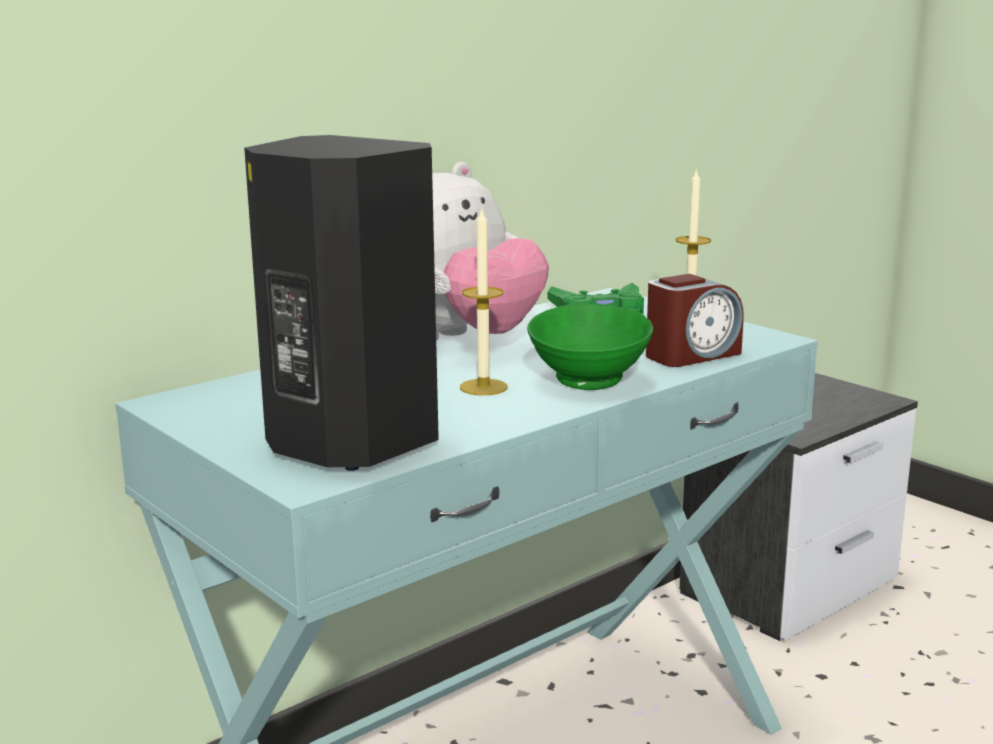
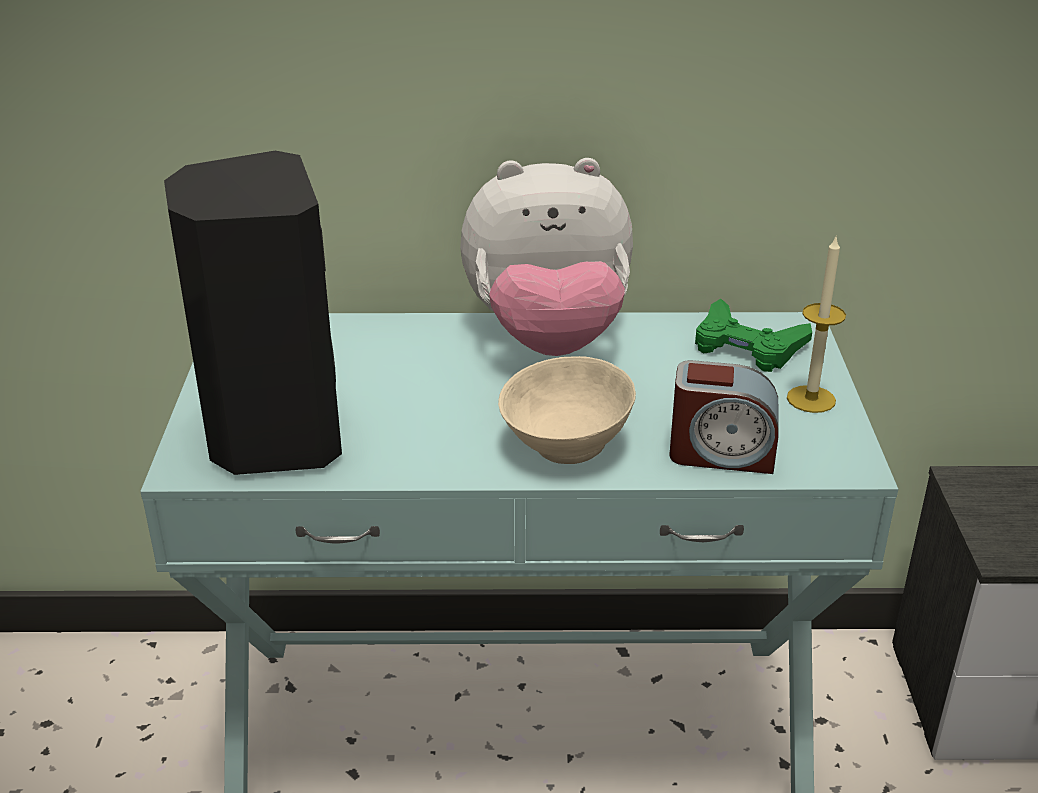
camera: 40 degrees right, 15 degrees up
candle [460,207,508,395] -> none
green bowl [527,304,653,390] -> beige bowl [498,356,636,464]

